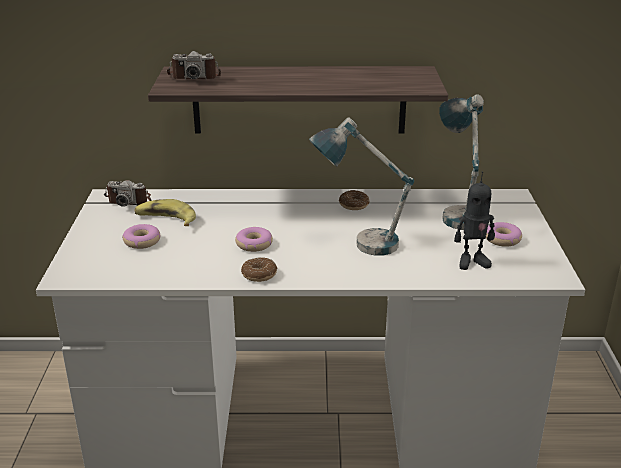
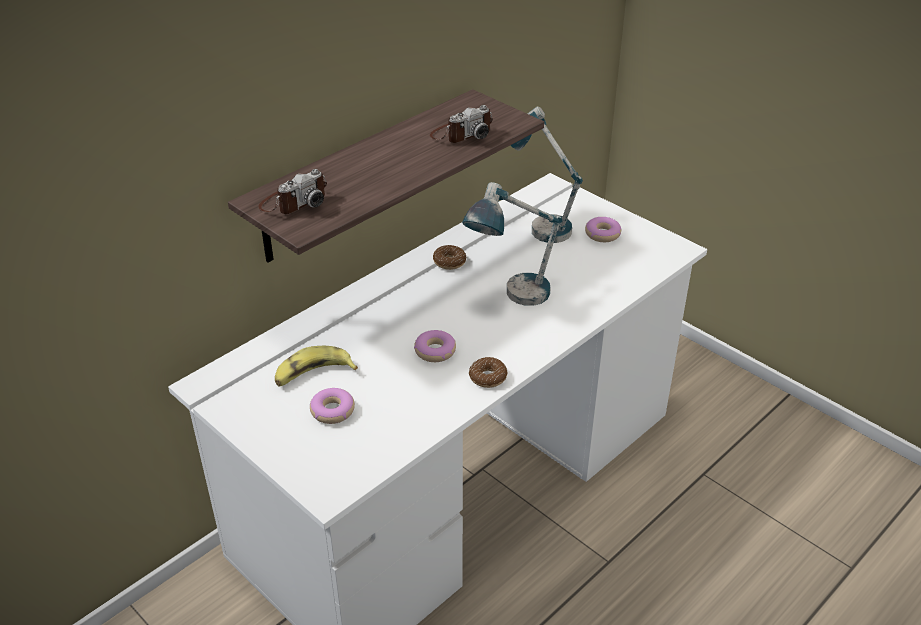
camera: 45 degrees left, 10 degrees up
camera [104,180,152,207] -> camera moved to [430,105,493,143]
toy robot [454,171,495,270] -> none

